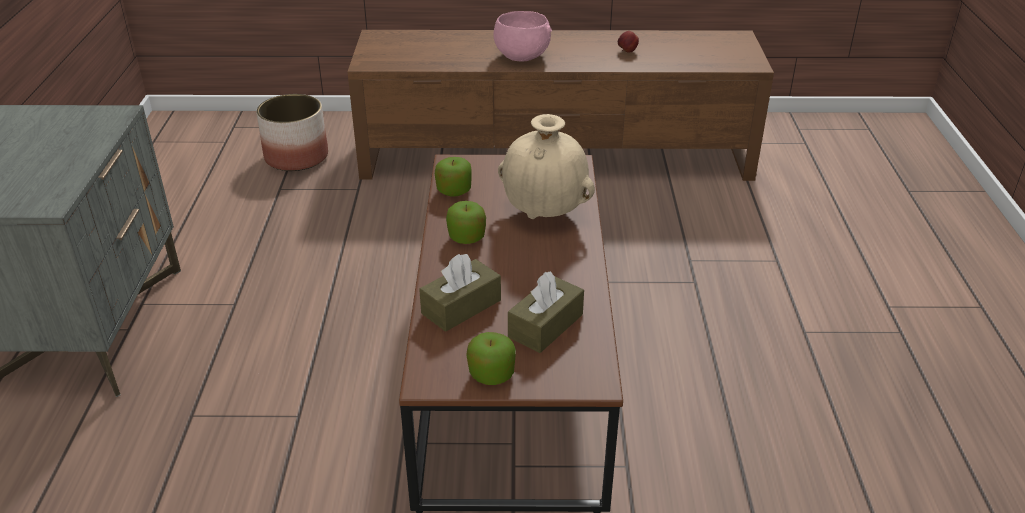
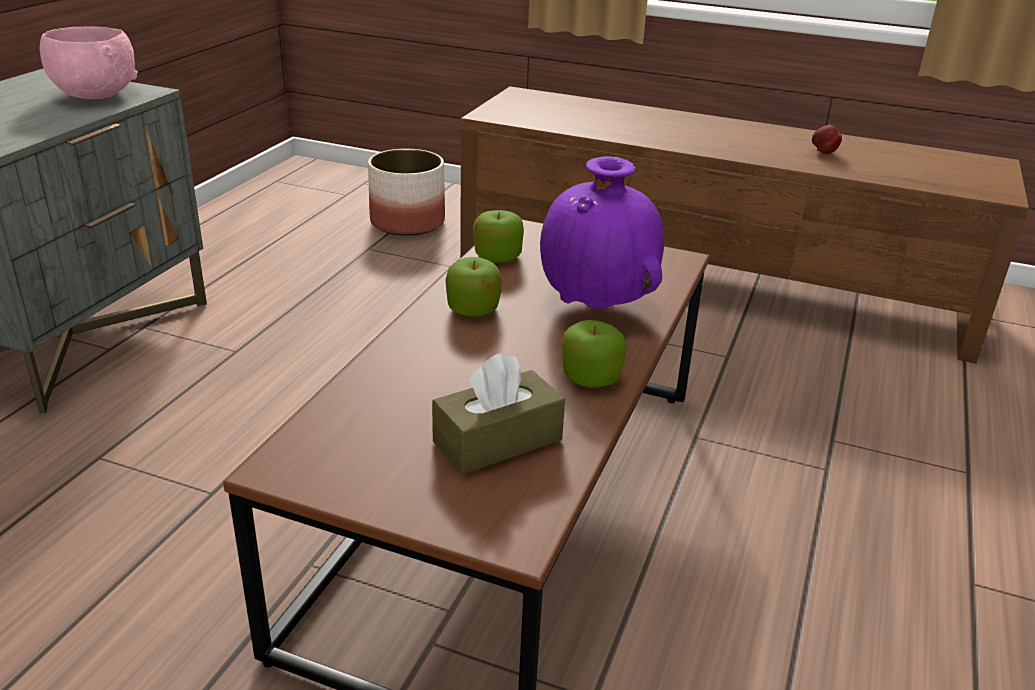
camera: 20 degrees right, 5 degrees down
brown tissue box [419,254,501,332] -> none
apple [466,332,516,385] -> apple moved to [562,320,627,388]
pink bowl [494,11,552,61] -> pink bowl moved to [40,26,138,99]
beige vase [498,114,595,219] -> purple vase [540,156,664,310]

